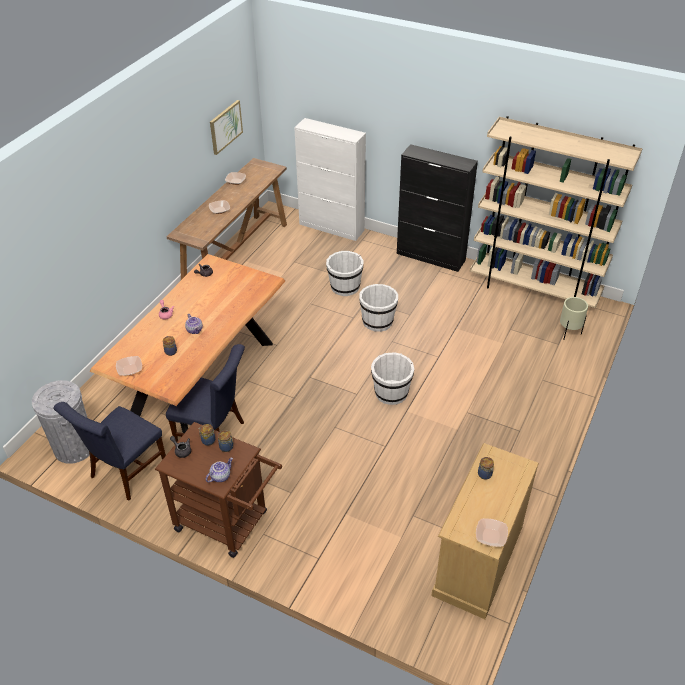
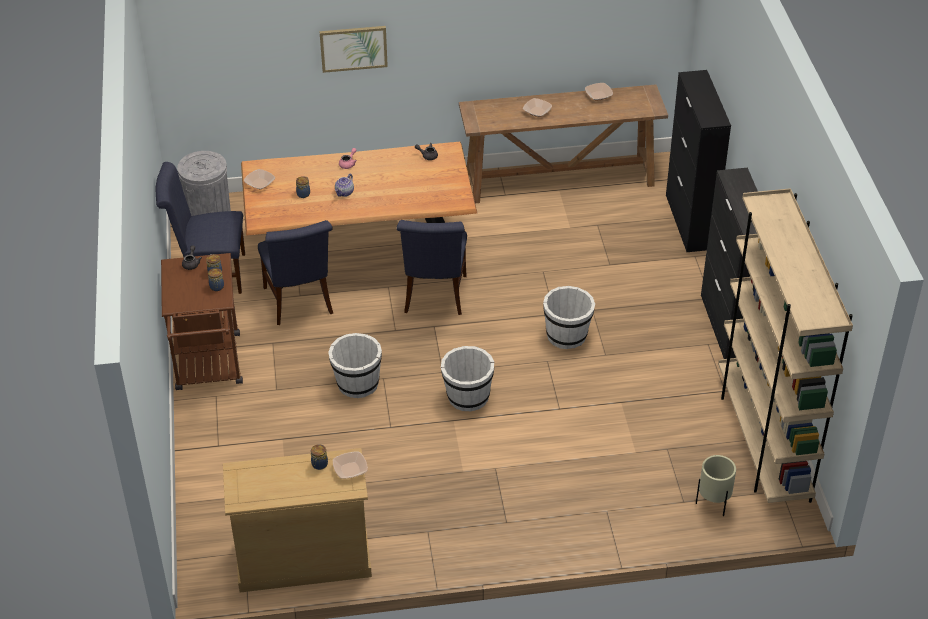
camera: 55 degrees right, 0 degrees up
teapot [206,458,233,483] -> none
picture [210,100,243,155] -> picture moved to [319,26,388,73]
white cabinet [294,118,366,241] -> black cabinet [666,70,731,252]
white bucket [326,251,363,296] -> white bucket moved to [328,333,382,398]
bowl [476,518,508,547] -> bowl moved to [333,452,368,479]
none -> blue chair [397,220,467,315]

